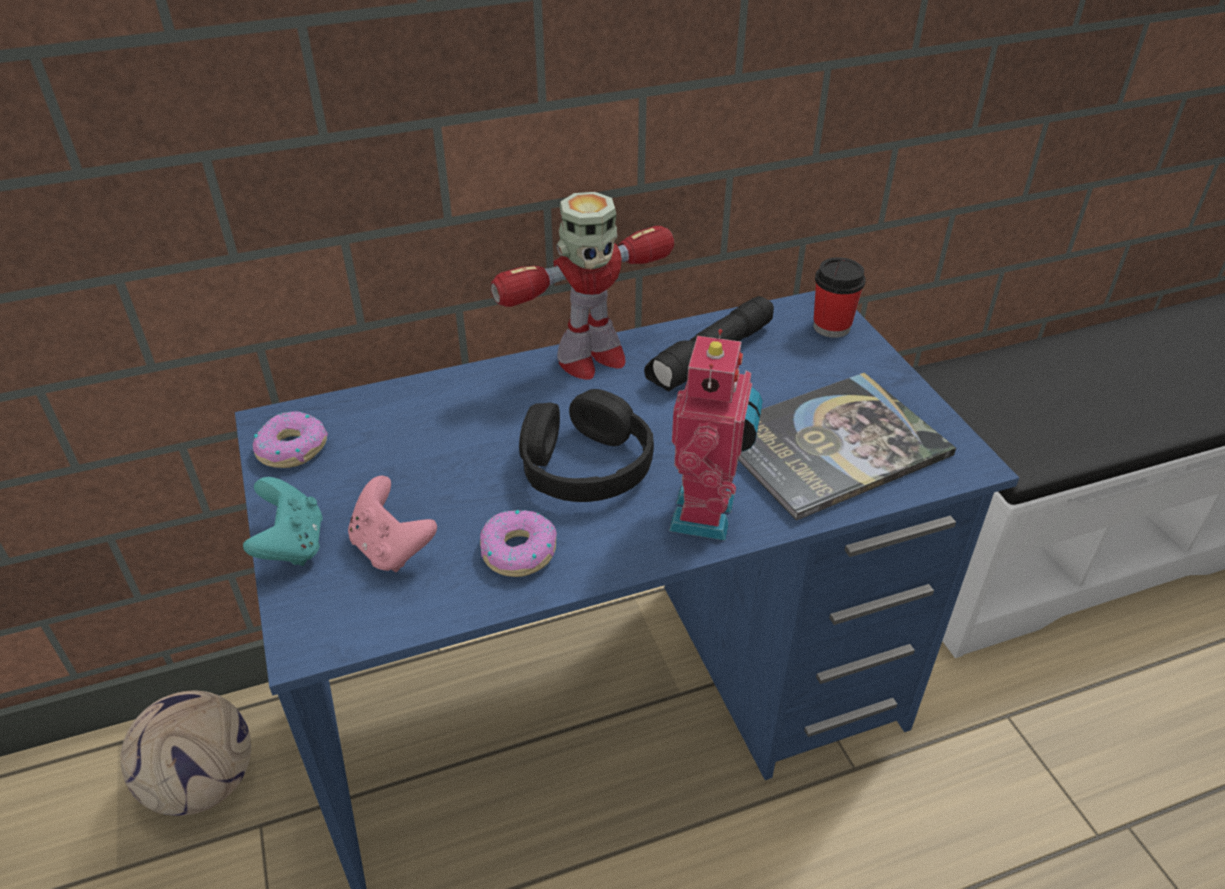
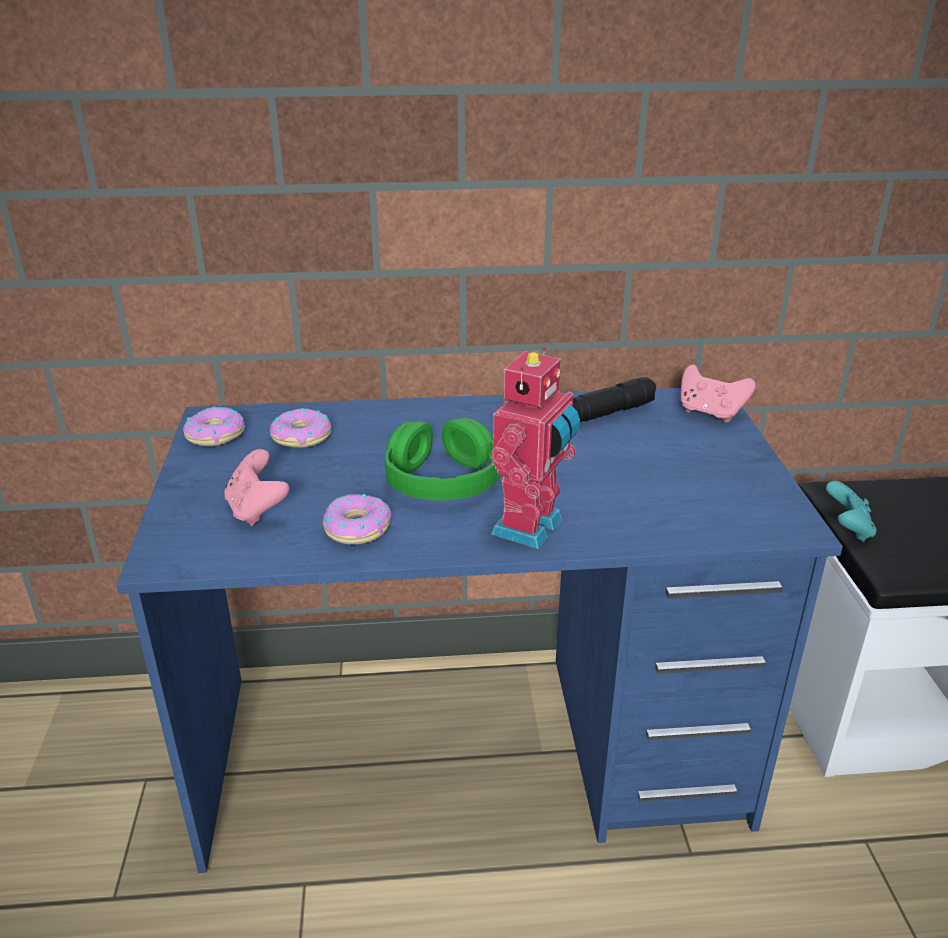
camera: 15 degrees right, 10 degrees down
football [120,691,251,816] -> none
turquoise game controller [243,477,323,566] -> turquoise game controller moved to [826,481,876,542]
toy robot [491,192,674,380] -> none
black headphones [519,389,654,502] -> green headphones [385,418,501,501]
book [738,372,956,521] -> none
cup [813,257,866,338] -> pink game controller [681,365,756,422]
none -> donut [270,408,331,448]

